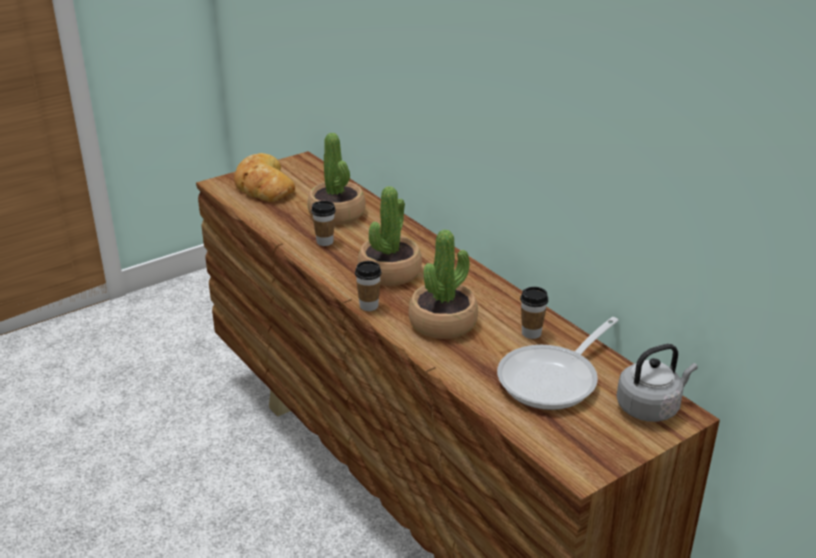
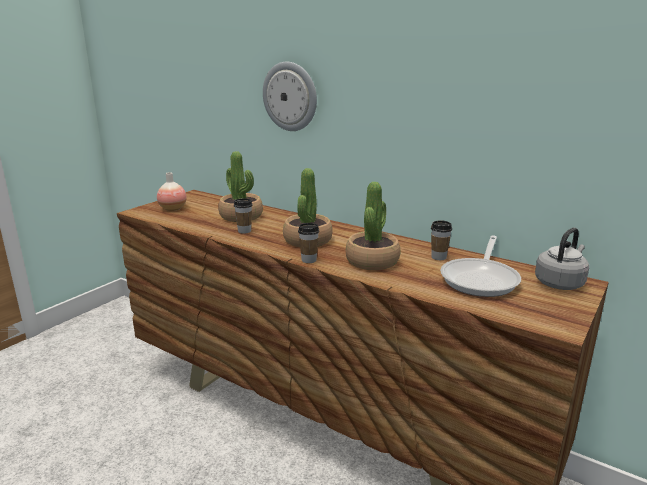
camera: 20 degrees left, 10 degrees down
bread [234,153,295,202] -> vase [157,172,187,211]
none -> wall clock [263,62,317,131]

